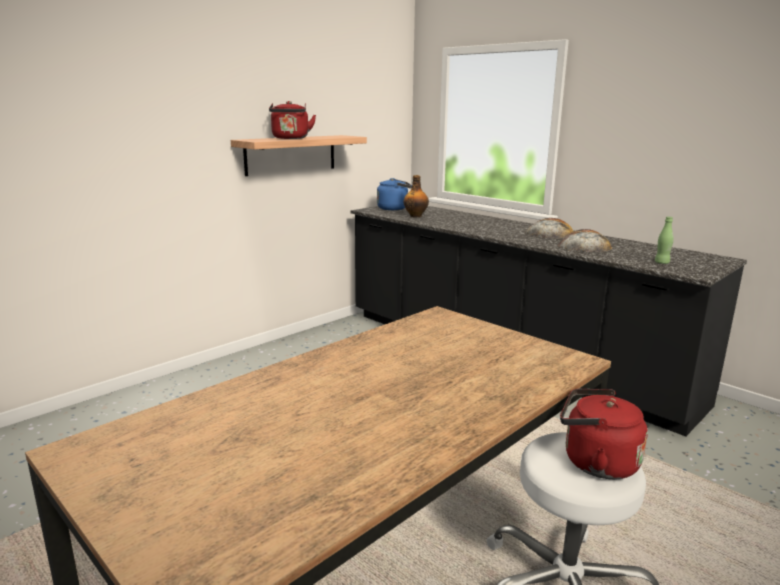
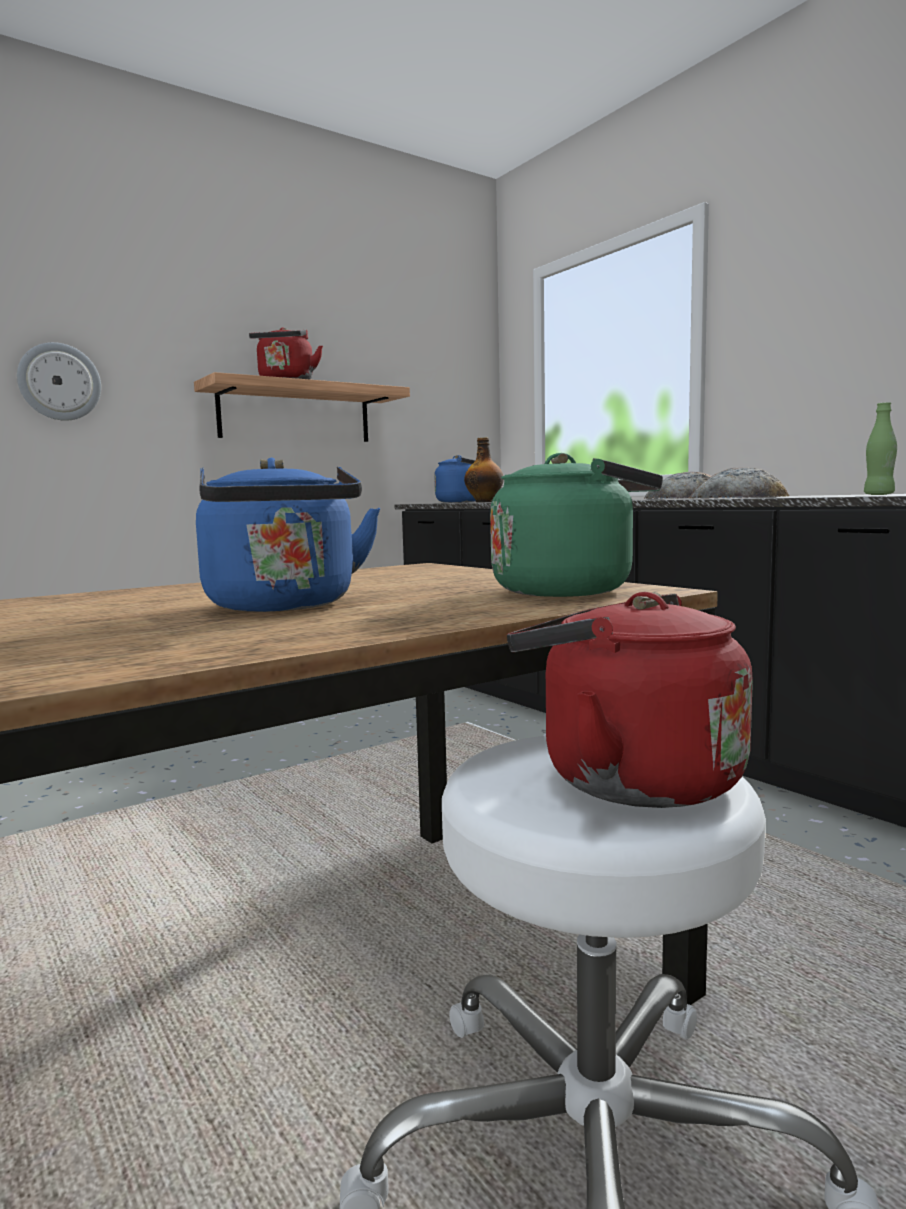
camera: 10 degrees right, 10 degrees down
none -> wall clock [17,342,101,421]
none -> blue kettle [196,458,380,612]
none -> green kettle [490,453,663,597]

